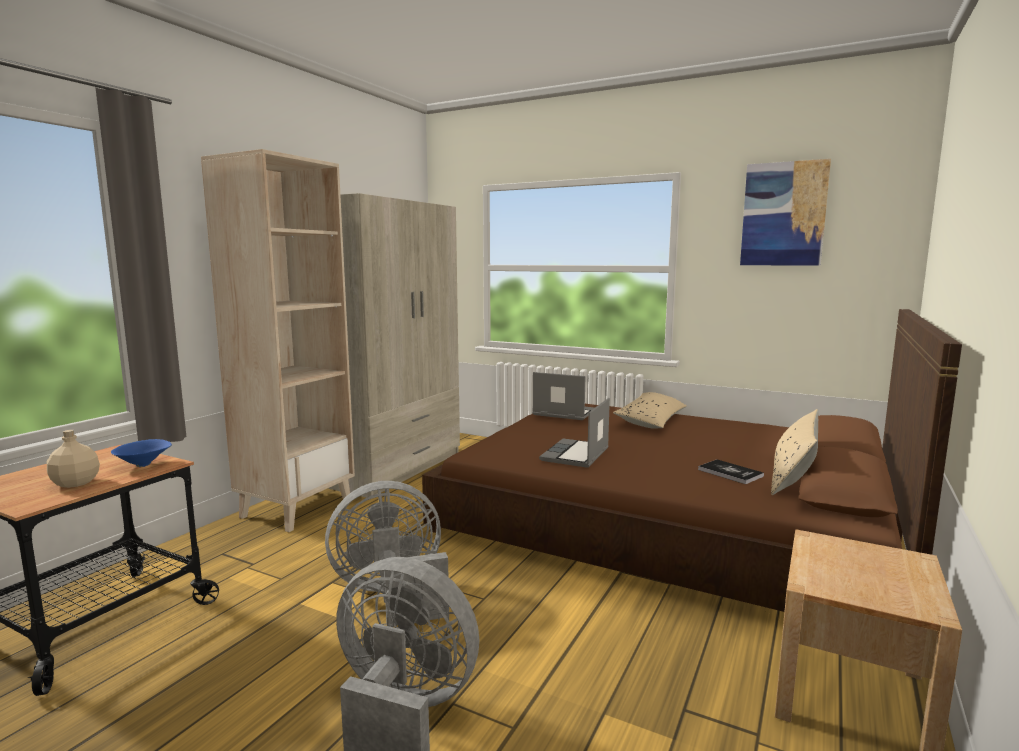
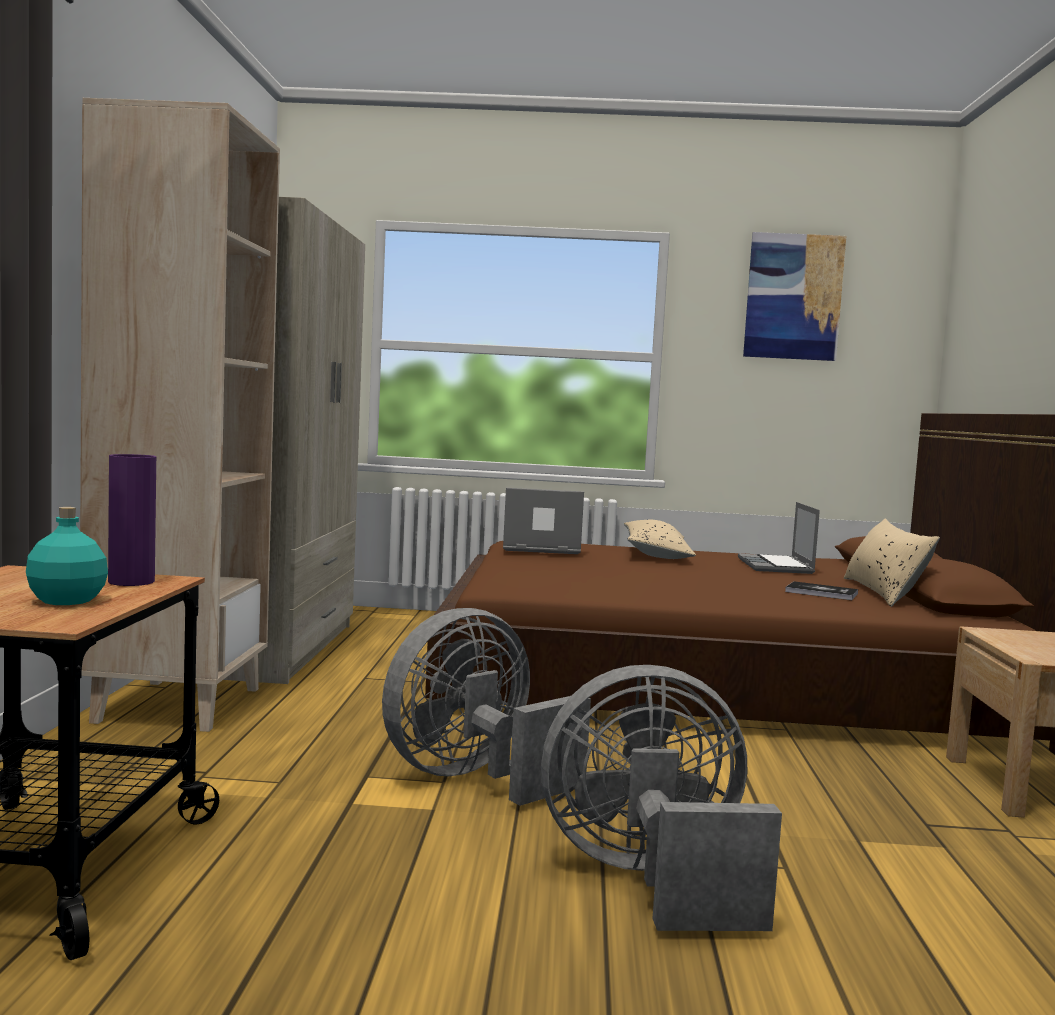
camera: 25 degrees left, 5 degrees down
beige bottle [47,430,100,488] -> turquoise bottle [26,507,108,605]
blue bowl [111,439,172,467] -> purple vase [108,454,156,586]
laptop [539,398,610,468] -> laptop moved to [738,502,820,574]

